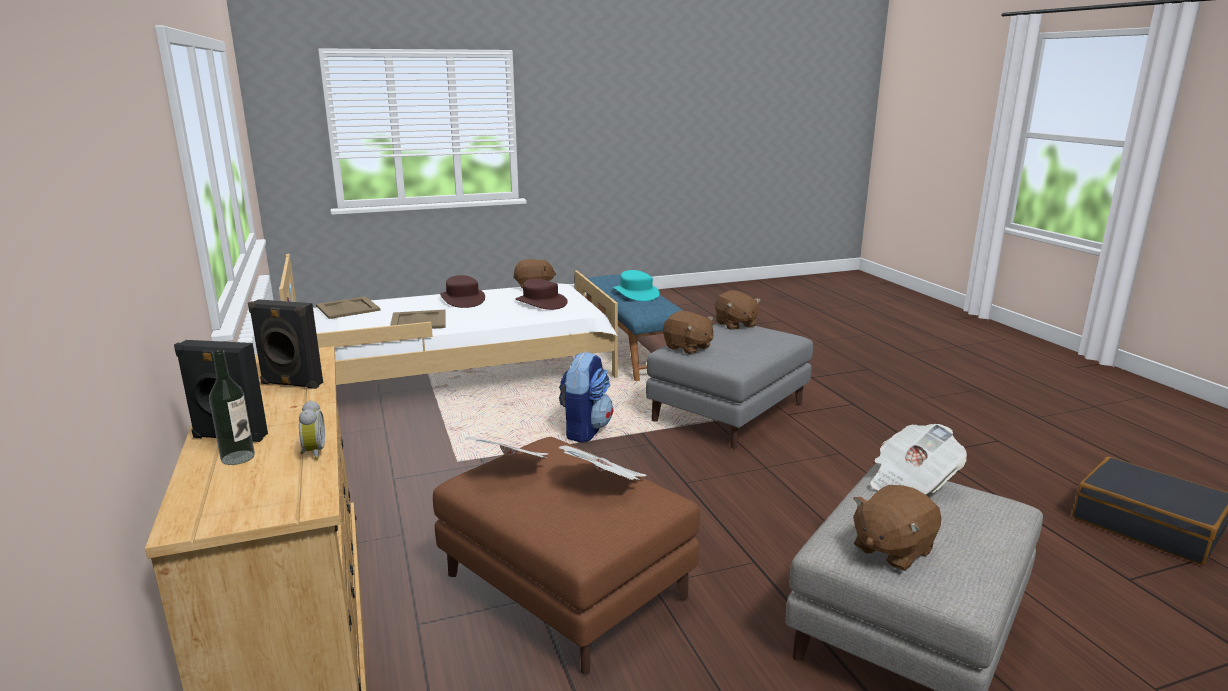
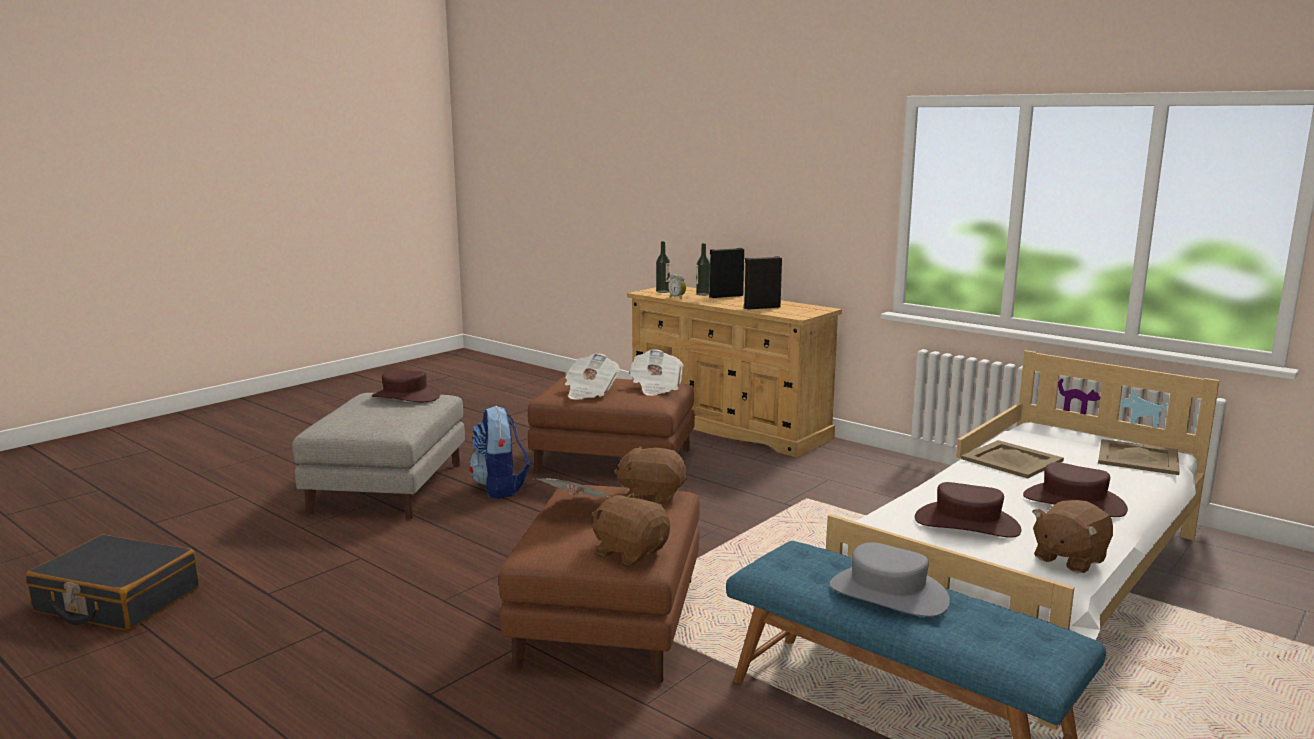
camera: 150 degrees right, 5 degrees down
backpack [559,351,613,443] -> backpack moved to [469,406,530,499]
turquoise hat [613,270,660,301] -> grey hat [830,542,950,617]
grey ottoman [646,322,813,449] -> brown ottoman [499,485,700,683]
brown plush toy [853,485,941,571] -> brown hat [372,369,440,402]
newspaper [870,424,967,495] -> newspaper moved to [537,478,609,498]
none -> bottle [656,241,670,293]

